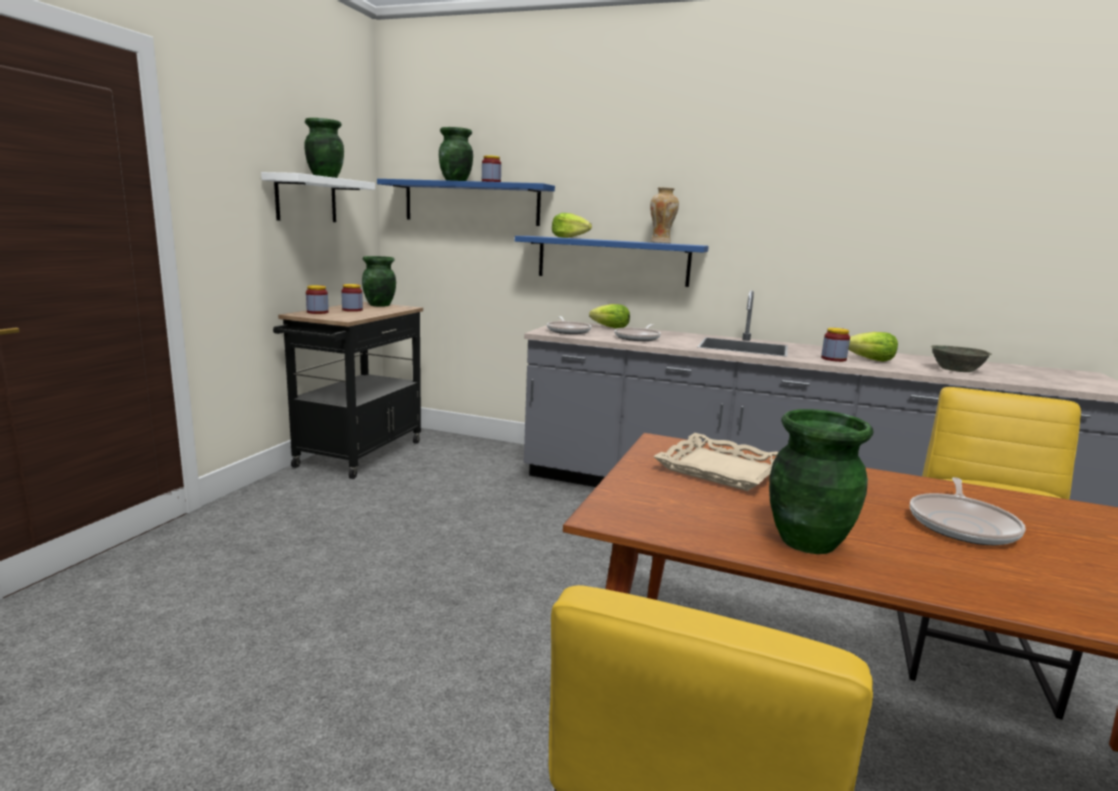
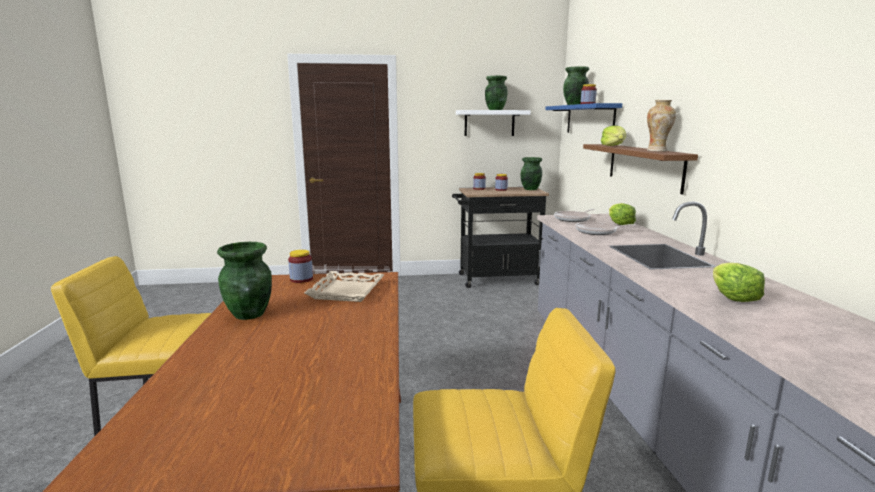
camera: 65 degrees right, 0 degrees up
blue shelf [515,236,709,287] -> brown shelf [583,144,698,195]
jar [821,328,850,362] -> jar moved to [288,250,313,283]
frying pan [910,477,1026,545] -> none
grey bowl [931,345,992,372] -> none

